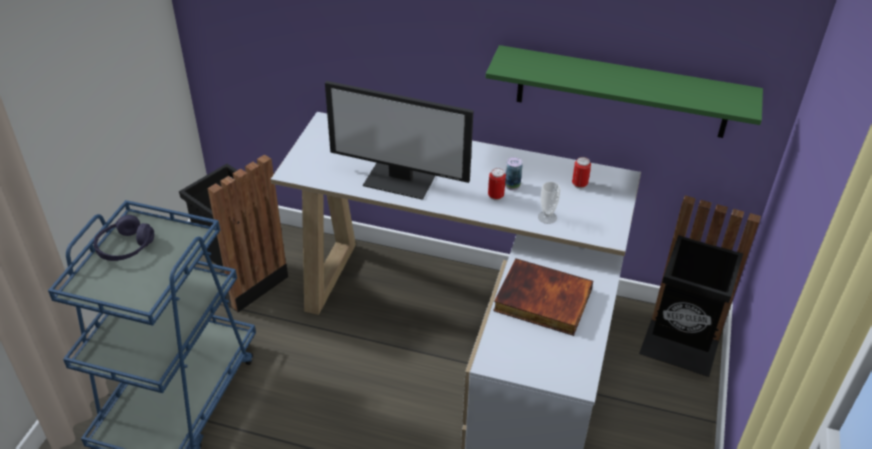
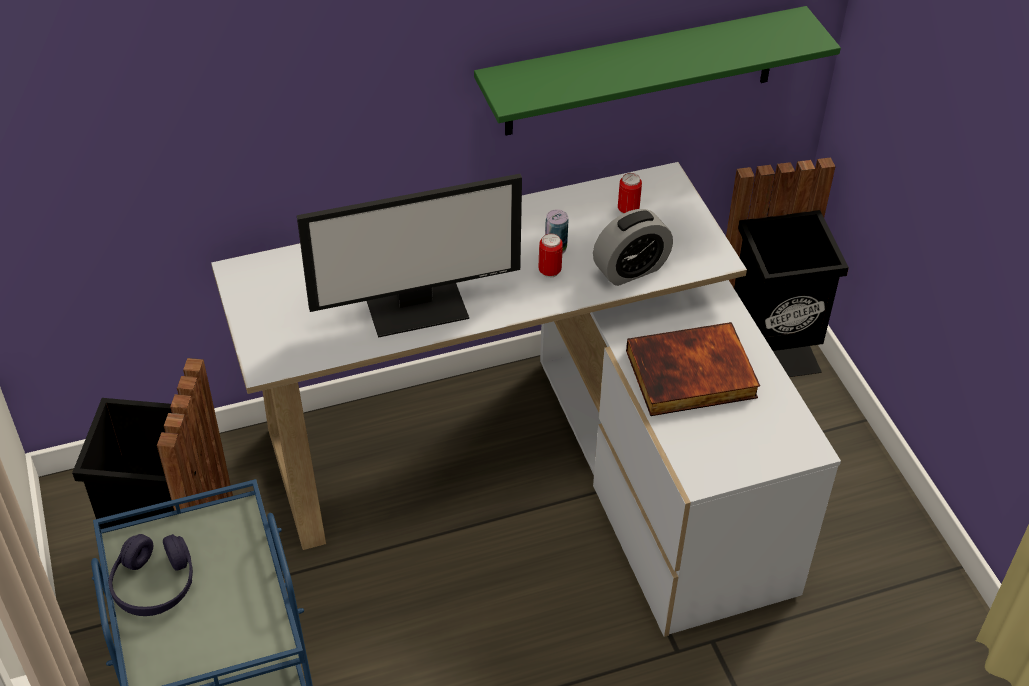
camera: 35 degrees left, 5 degrees up
cup [538,182,560,224] -> alarm clock [593,209,673,286]

